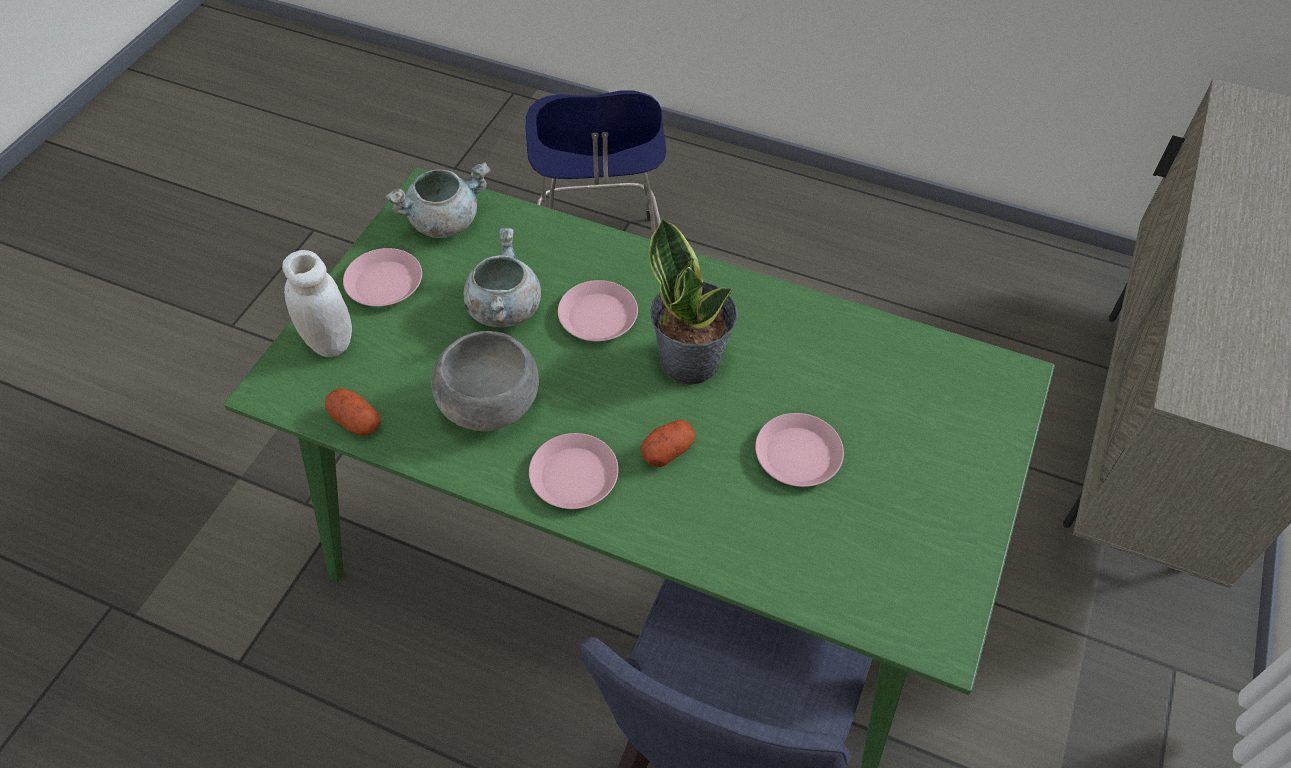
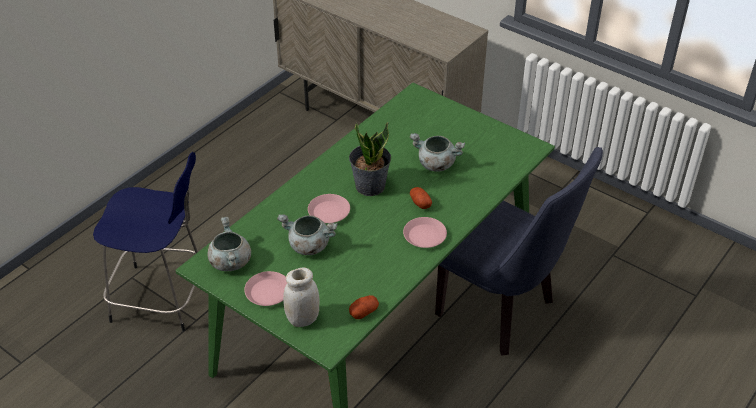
camera: 75 degrees left, 10 degrees down
grey bowl [431,331,539,431] -> none
pink plate [755,413,844,487] -> grey cooking pot [410,133,465,172]

